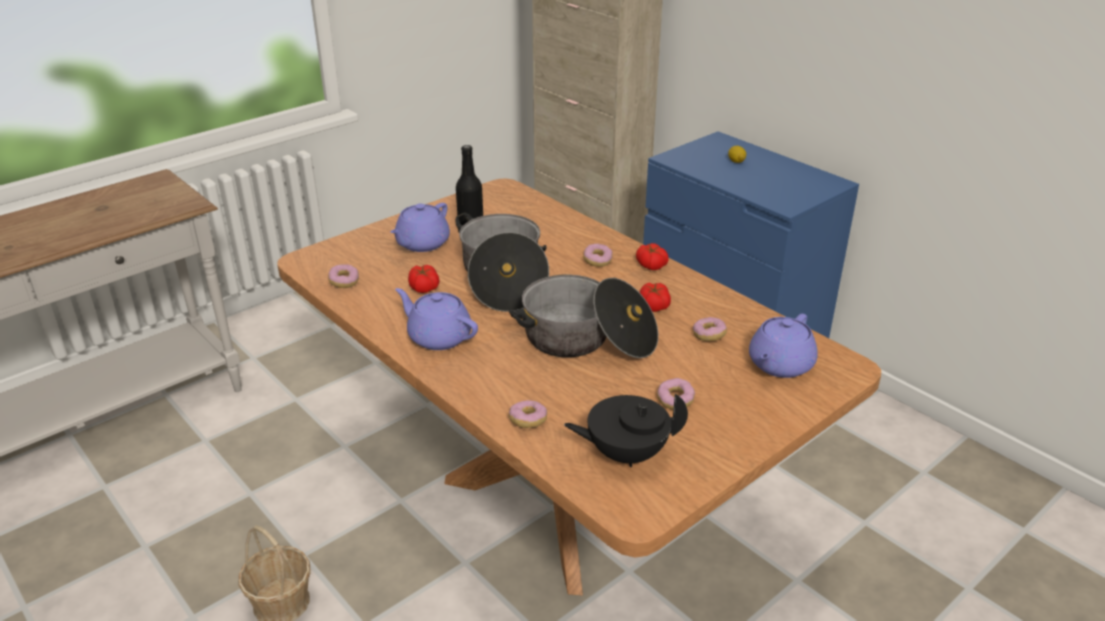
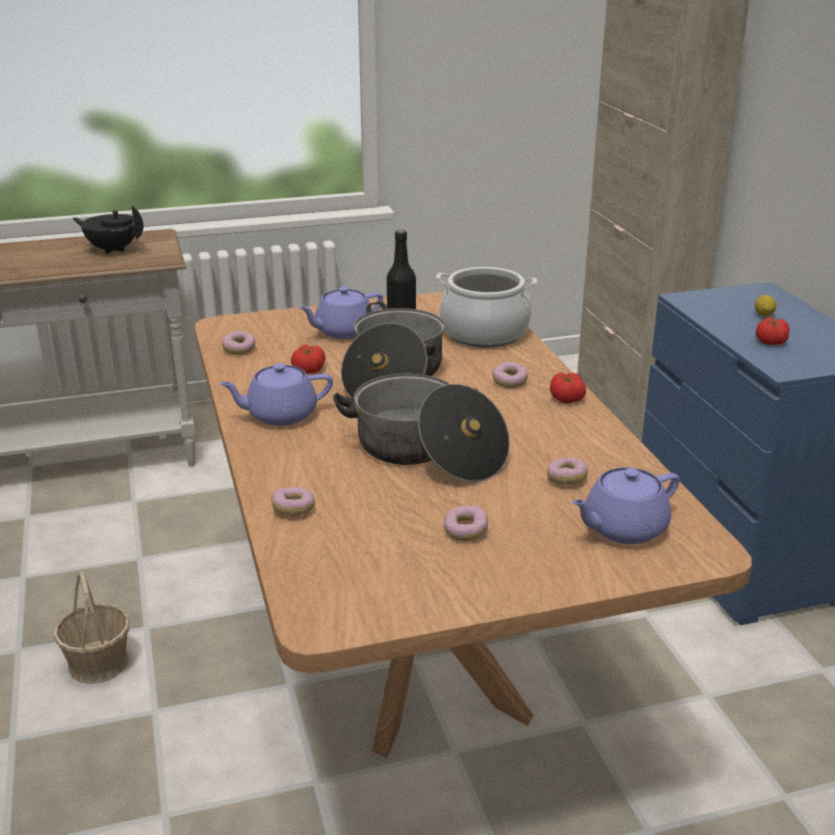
camera: 25 degrees right, 5 degrees down
purple teapot [395,288,478,350] -> purple teapot turned 75 degrees counterclockwise [218,363,333,426]
black teapot [564,394,688,467] -> black teapot moved to [73,206,143,254]
tomato [640,282,671,312] -> tomato moved to [756,317,790,345]
none -> cooking pot [436,267,537,347]

